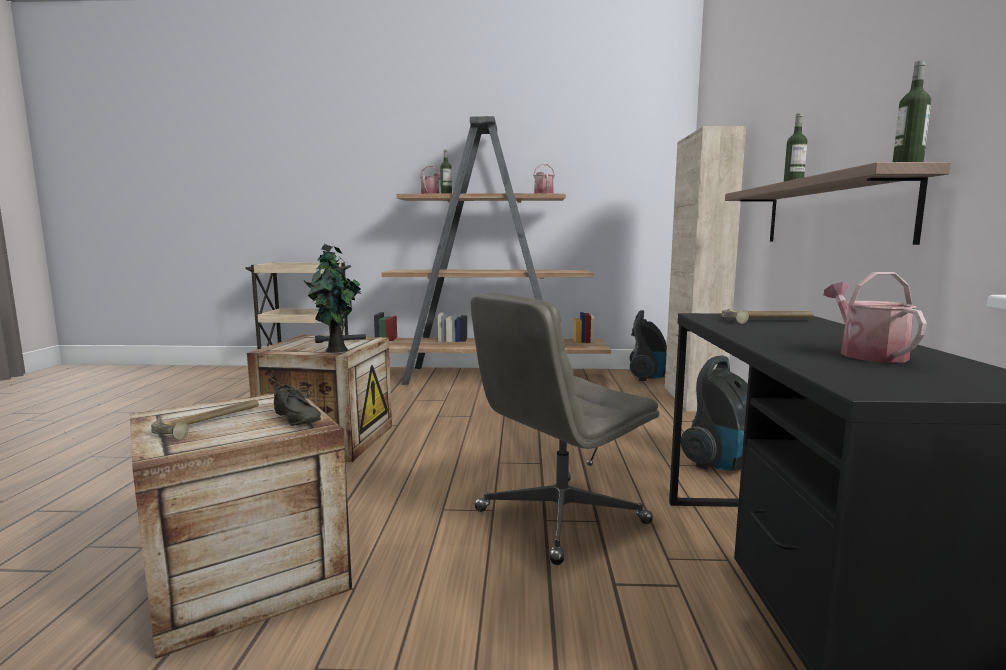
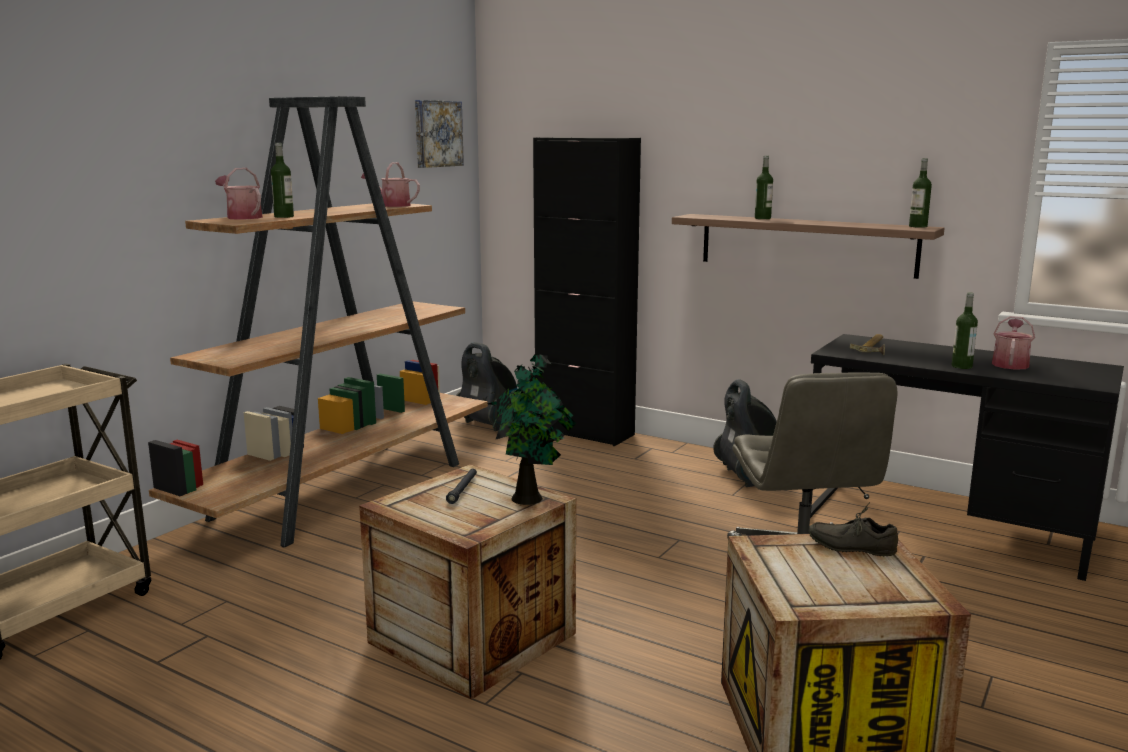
camera: 60 degrees left, 5 degrees up
hammer [151,400,259,440] -> none
grey shoe [266,378,321,426] -> grey shoe turned 150 degrees counterclockwise [808,502,898,557]
beige cabinet [665,126,746,412] -> black cabinet [533,137,641,446]
watering can [824,272,927,363] -> watering can turned 90 degrees clockwise [992,316,1035,370]
none -> picture [415,100,464,168]
none -> bottle [952,293,978,369]

